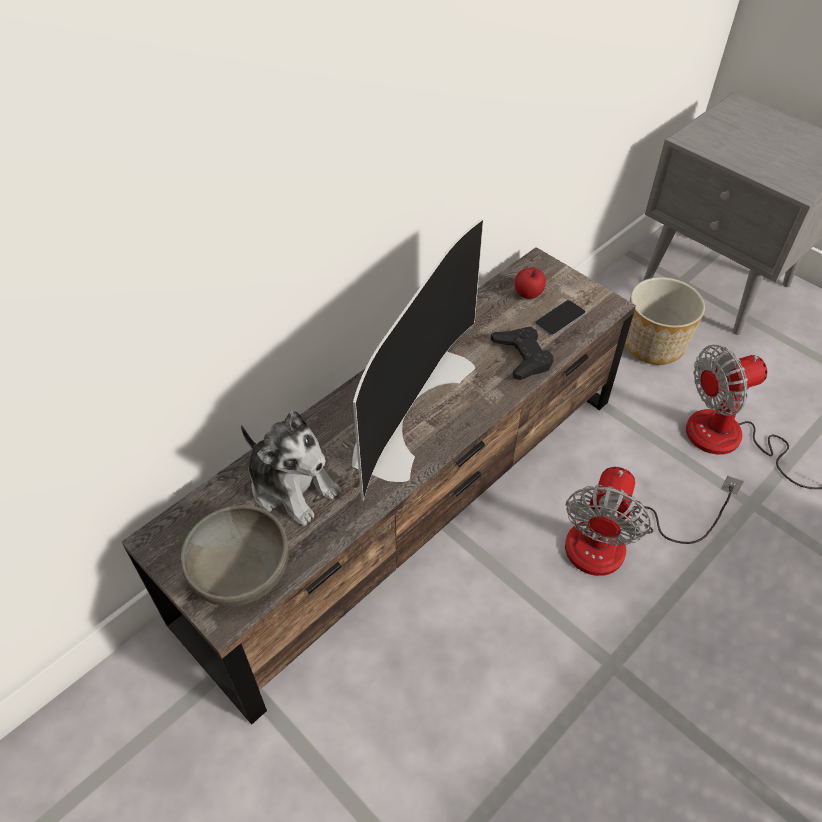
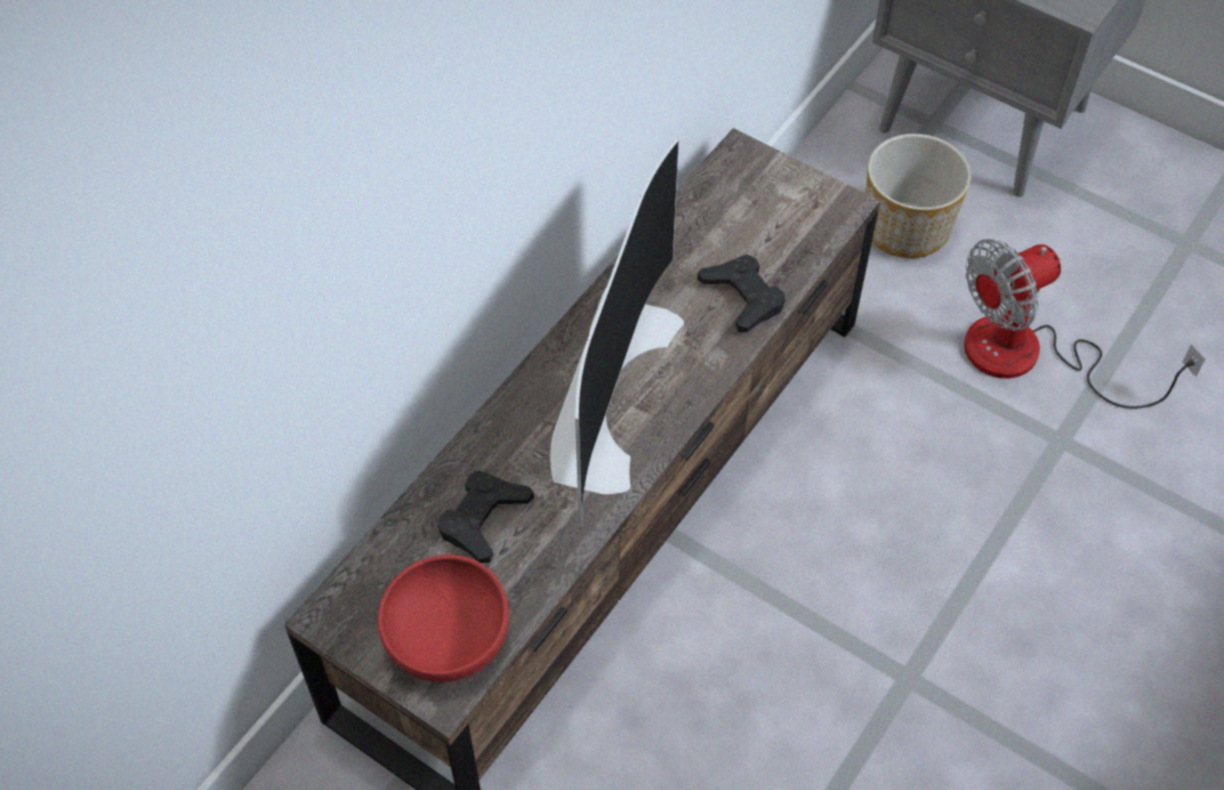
camera: 10 degrees left, 5 degrees up
grey bowl [180,505,289,606] -> red bowl [377,555,509,683]
plush toy [241,410,341,526] -> black game controller [437,470,534,563]
apple [515,268,546,299] -> none
phone [535,300,585,336] -> none
fan [565,467,744,576] -> none

